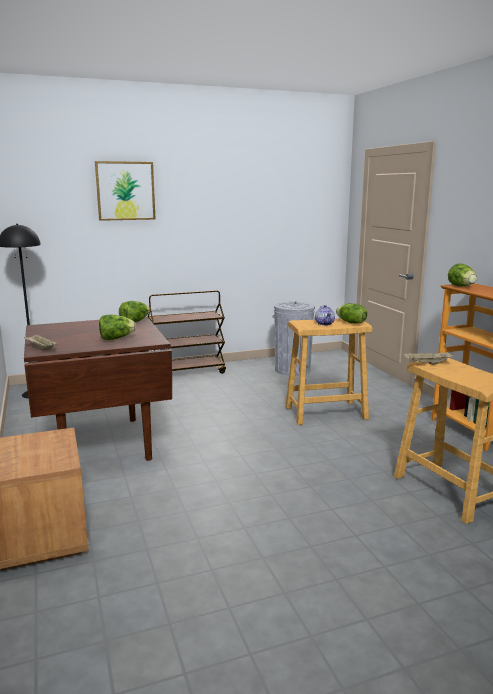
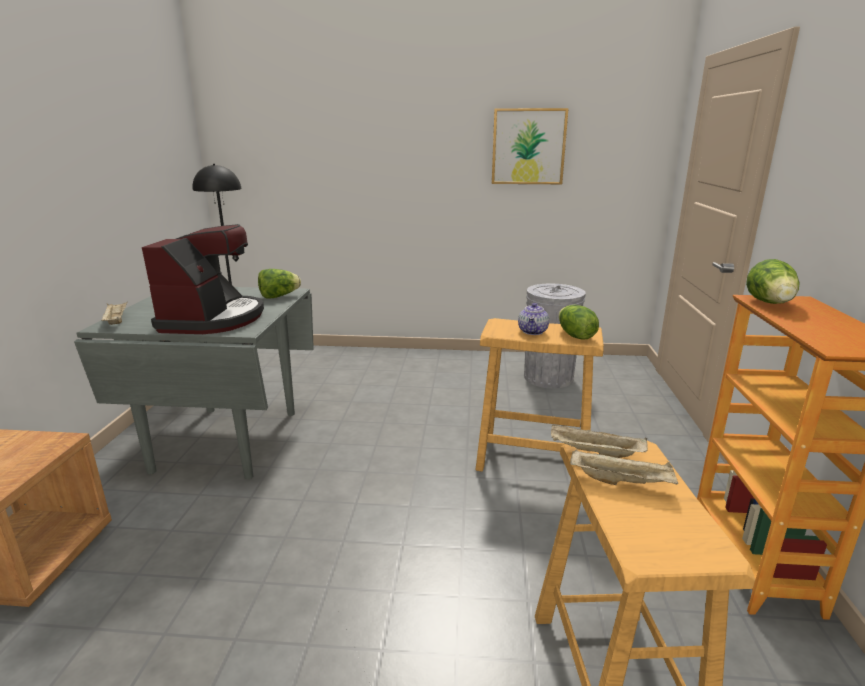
camera: 25 degrees right, 5 degrees up
brown dining table [24,316,172,461] -> grey dining table [74,287,314,479]
picture [95,161,156,221] -> picture moved to [492,108,569,184]
lettuce [99,315,136,340] -> coffee machine [142,224,264,334]
brown cart [148,290,226,374] -> none
none -> beige tray [570,450,678,485]

